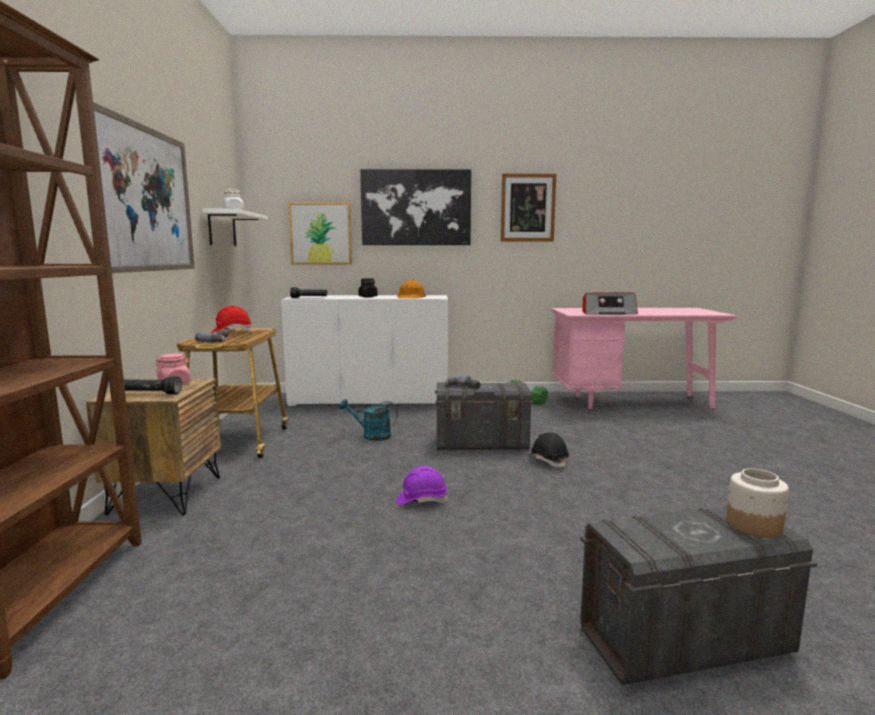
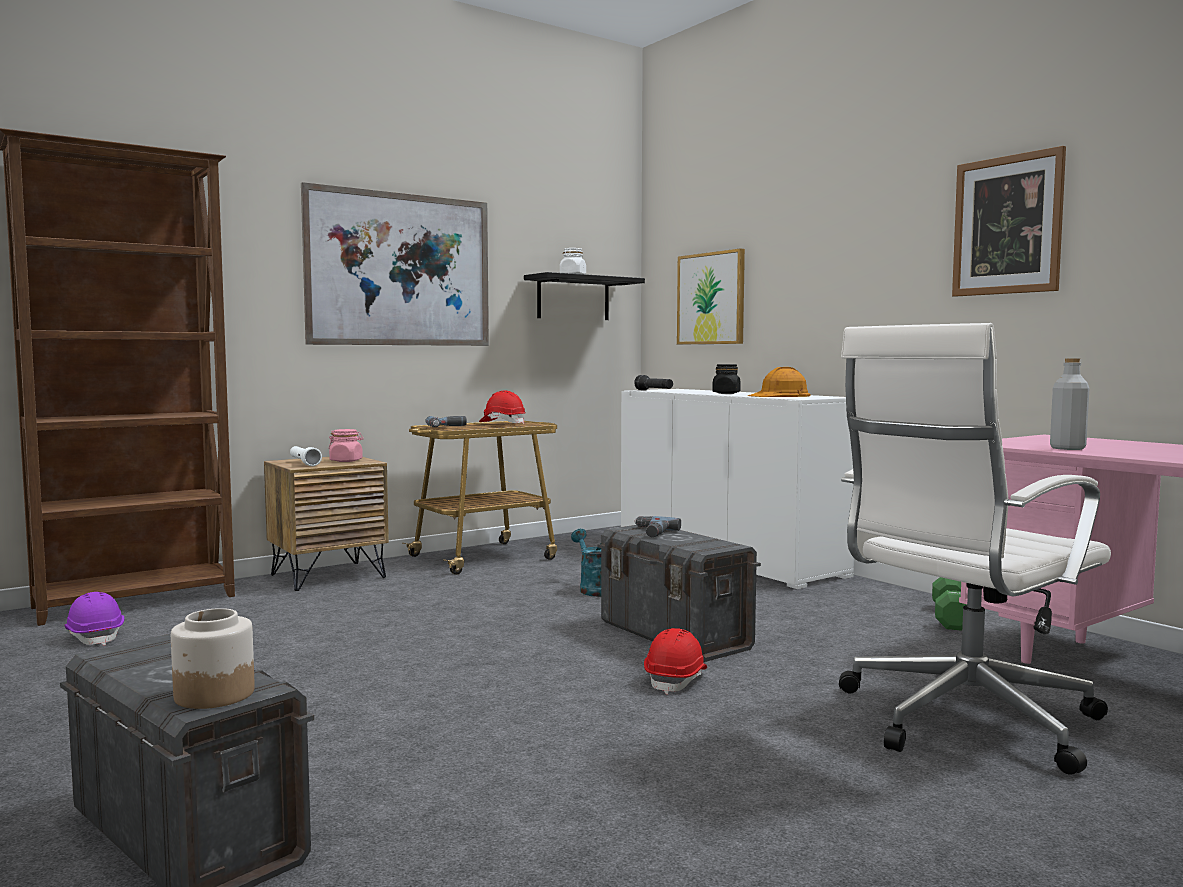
camera: 55 degrees right, 5 degrees down
black flashlight [124,376,182,394] -> white flashlight [290,446,322,466]
white shelf [202,209,268,246] -> black shelf [524,272,645,320]
picture [360,169,471,245] -> none
purple hard hat [396,466,448,505] -> purple hard hat moved to [64,592,124,645]
black hard hat [528,433,569,468] -> red hard hat [644,628,707,694]
radio [583,293,638,315] -> grey bottle [1050,358,1089,450]
none -> white office chair [839,323,1111,775]

